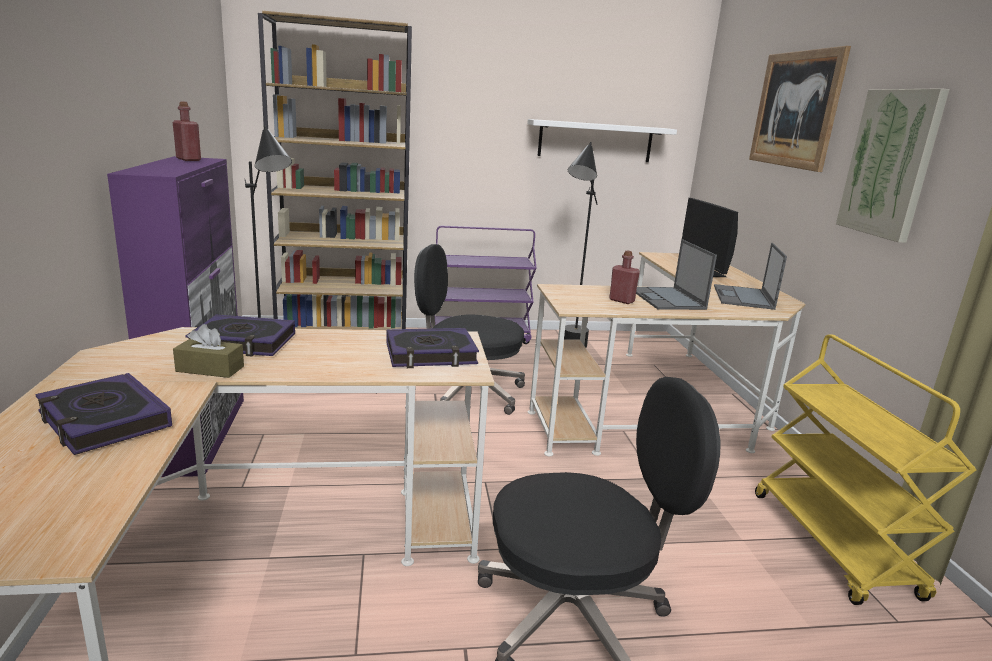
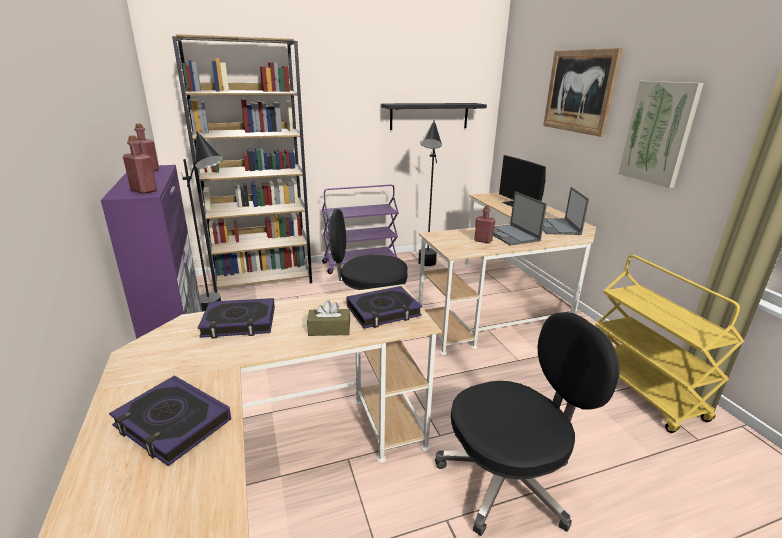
camera: 10 degrees left, 5 degrees up
brown tissue box [173,324,244,378] -> brown tissue box moved to [307,300,350,336]
white shelf [527,119,677,162] -> black shelf [381,103,487,130]
none -> red bottle [123,136,157,194]

